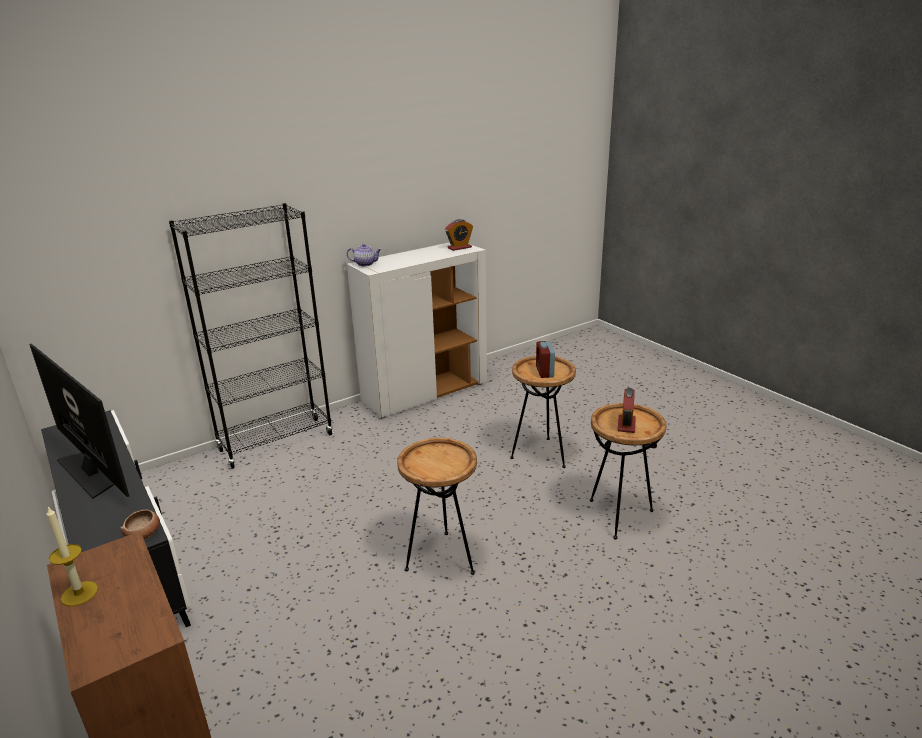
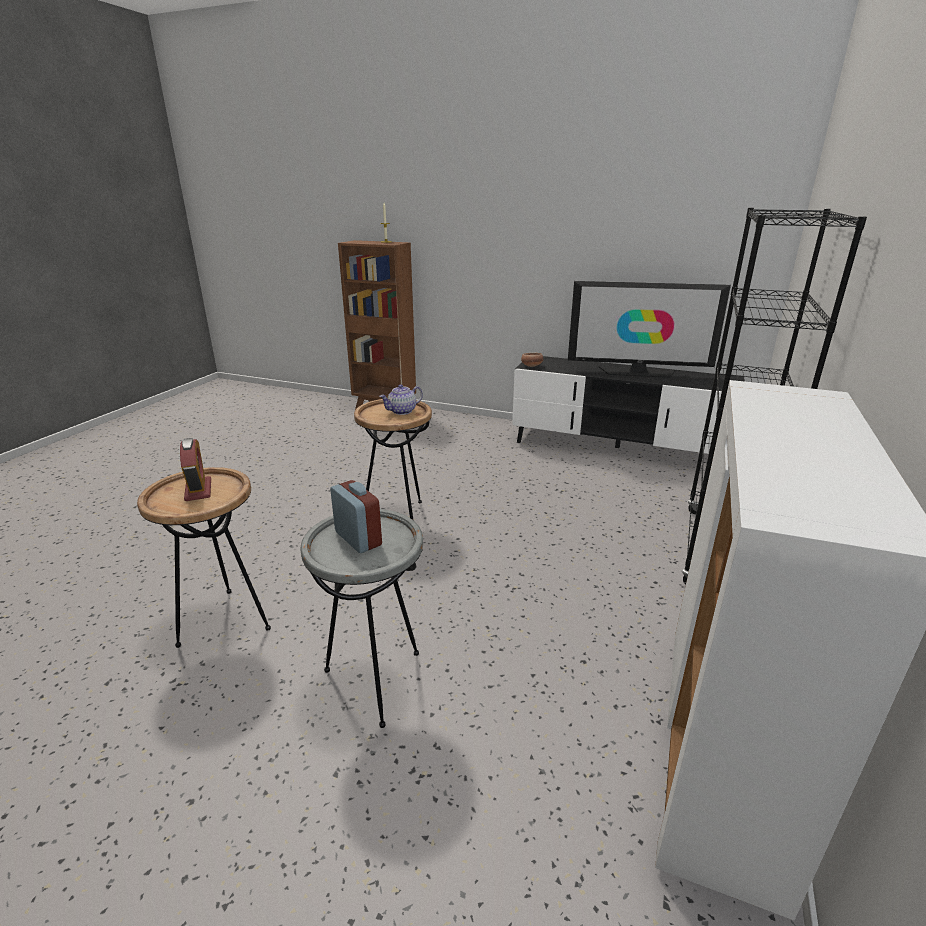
camera: 145 degrees right, 0 degrees up
teapot [347,244,382,266] -> teapot moved to [379,384,423,415]
alarm clock [445,219,473,251] -> none
brown side table [510,355,576,468] -> grey side table [301,509,423,728]

